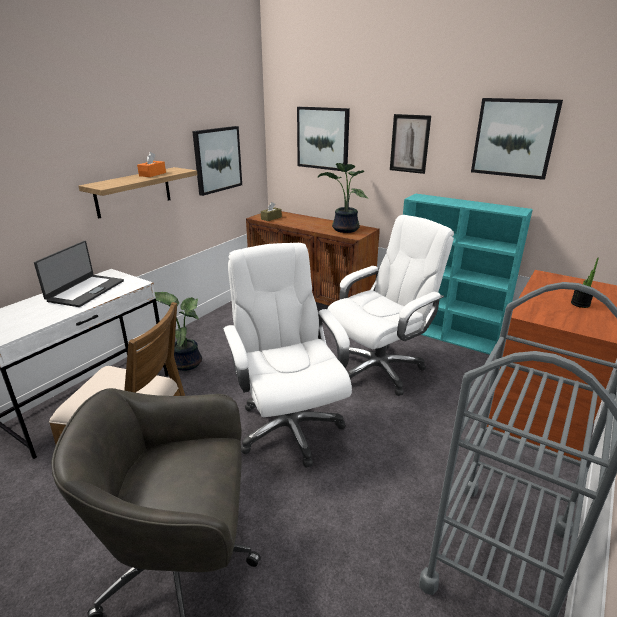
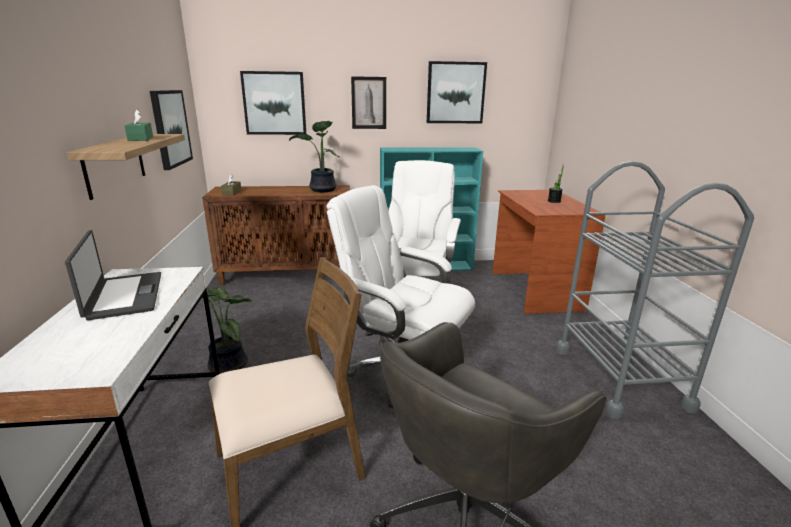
camera: 40 degrees left, 5 degrees down
orange tissue box [137,152,166,177] -> green tissue box [125,109,153,141]

